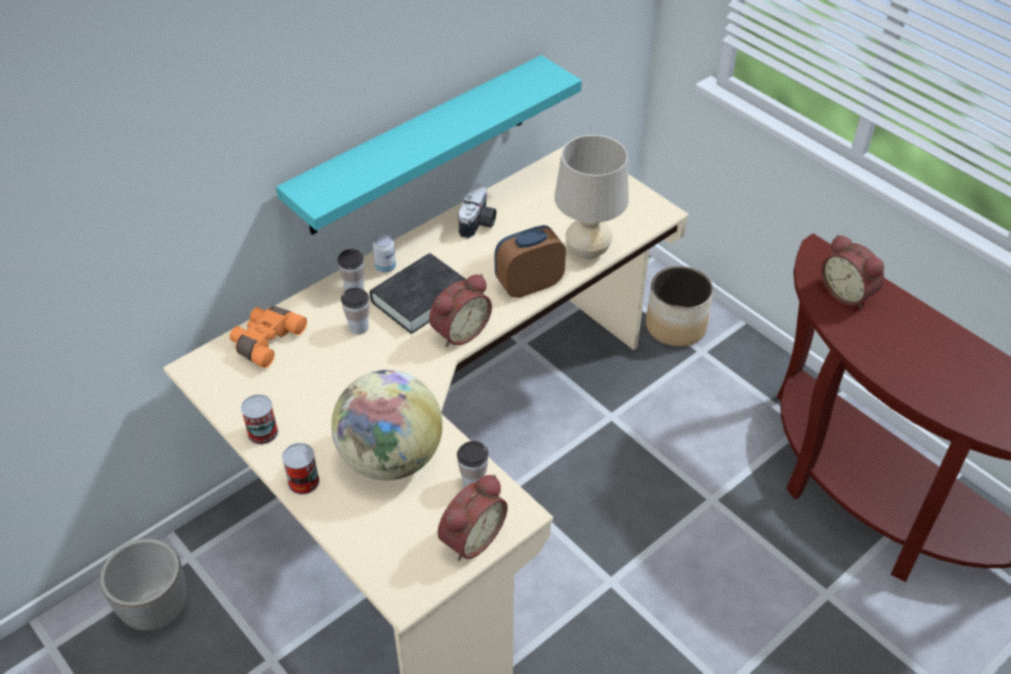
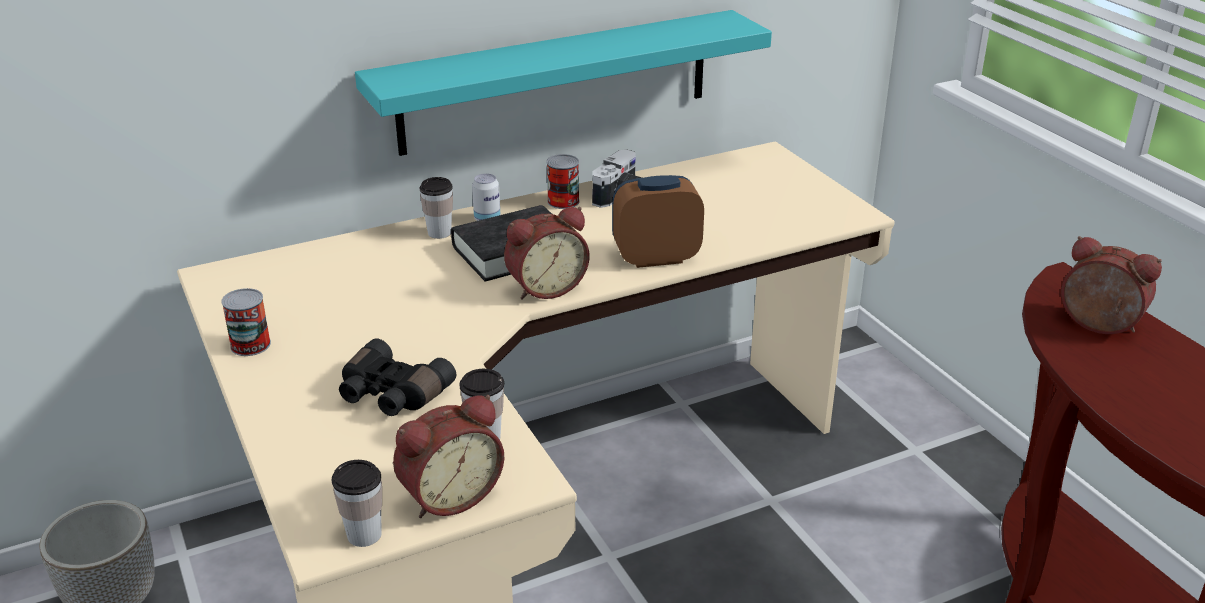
camera: 15 degrees right, 15 degrees down
orange binoculars [230,306,307,368] -> none
can [282,443,319,495] -> can moved to [546,154,580,209]
globe [331,370,442,481] -> black binoculars [339,338,456,416]
cup [341,287,369,335] -> cup moved to [332,460,382,547]
beige table lamp [555,135,629,260] -> none
planter [646,266,713,346] -> none
alarm clock [821,234,884,309] -> alarm clock turned 150 degrees clockwise [1061,236,1162,334]

